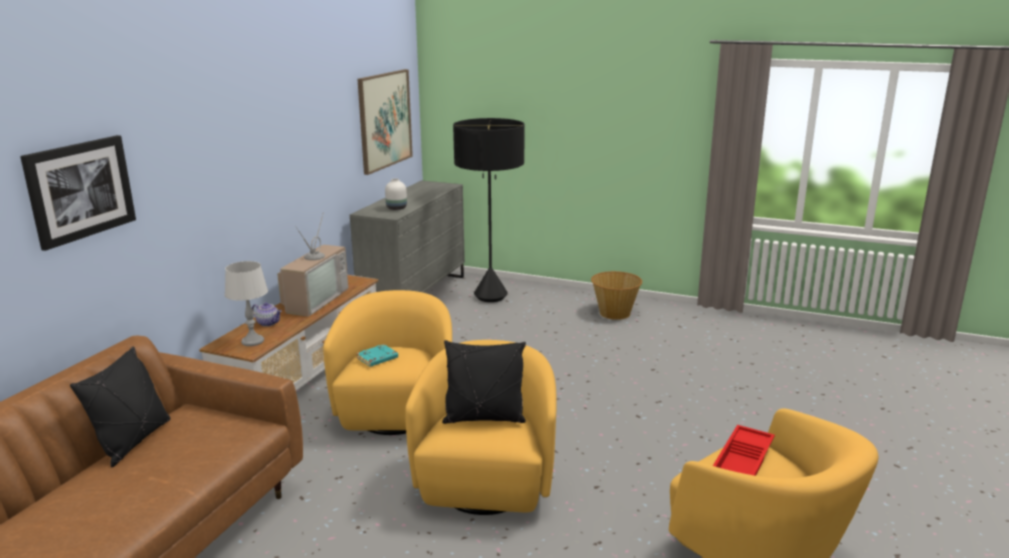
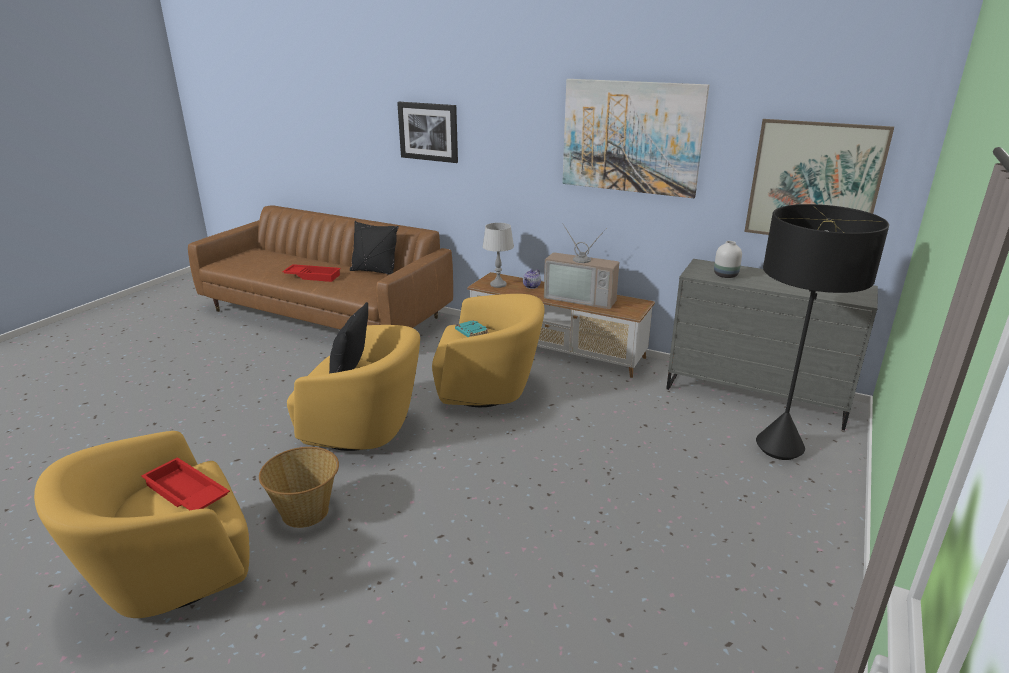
camera: 95 degrees right, 5 degrees up
basket [591,271,642,320] -> basket moved to [259,447,339,528]
none -> red tray [282,264,341,282]
none -> picture [562,79,709,198]

